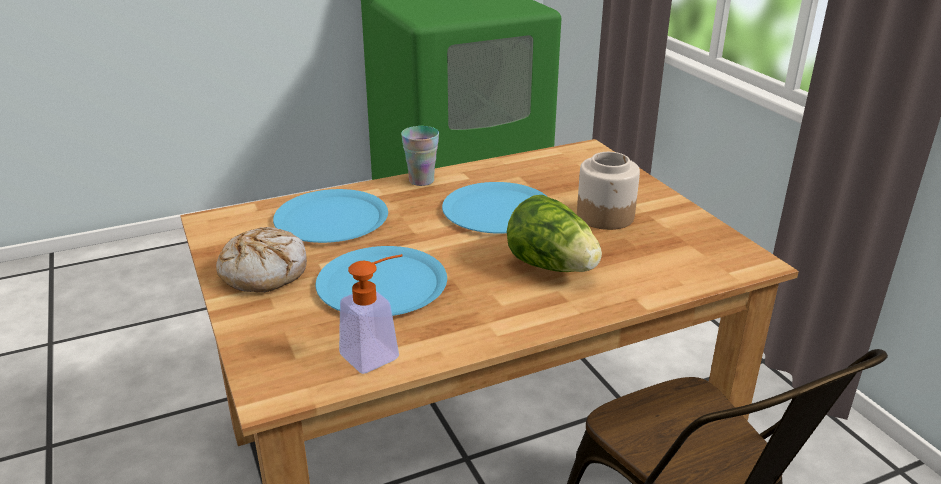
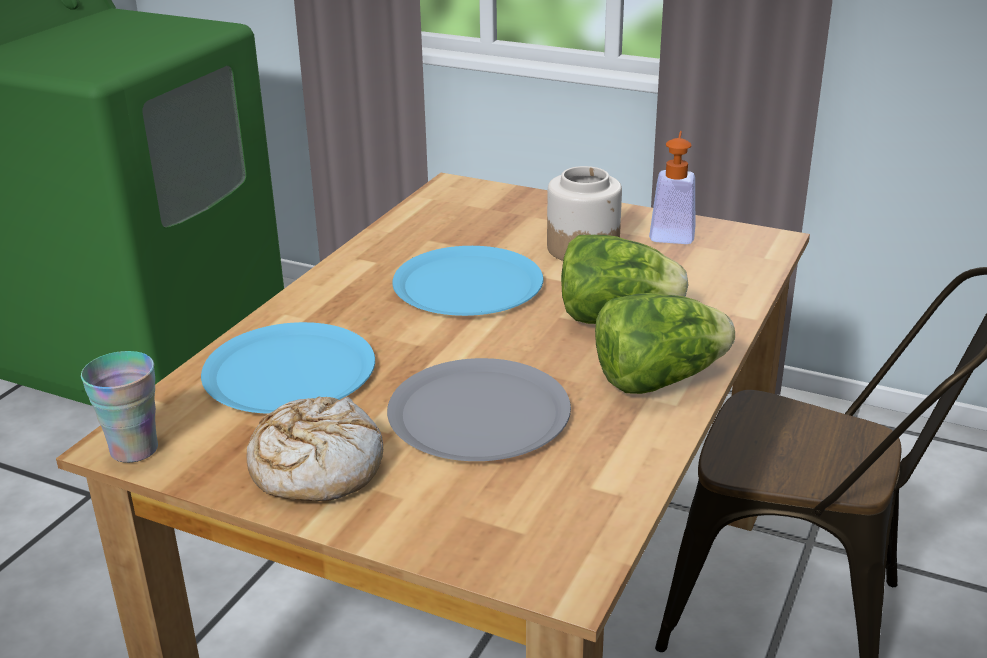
camera: 40 degrees left, 0 degrees up
blue plate [315,246,447,316] -> grey plate [387,358,571,461]
soap dispenser [339,254,403,374] -> soap dispenser moved to [649,131,695,244]
cup [401,126,439,186] -> cup moved to [81,351,158,463]
none -> lettuce [595,293,735,394]

